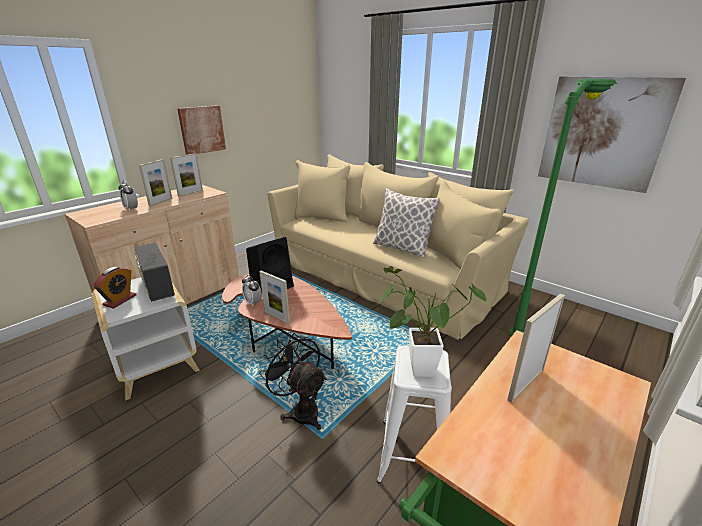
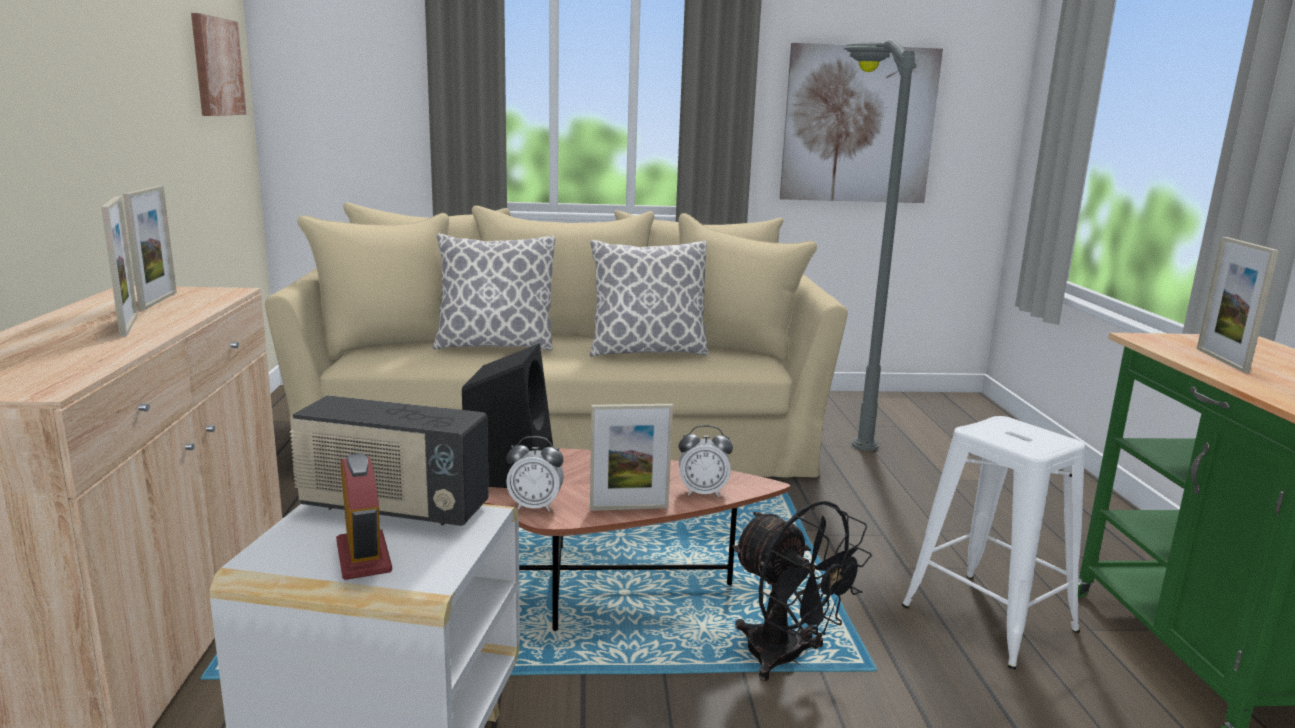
camera: 45 degrees left, 10 degrees down
alarm clock [118,181,138,211] -> alarm clock moved to [679,425,733,497]
picture [177,105,226,155] -> picture moved to [191,13,247,116]
black fan [259,333,327,430] -> black fan turned 135 degrees counterclockwise [732,501,872,681]
potted plant [377,266,487,377] -> none
green floor lamp [509,79,617,336] -> grey floor lamp [844,39,916,451]
none -> pillow [433,233,555,351]

